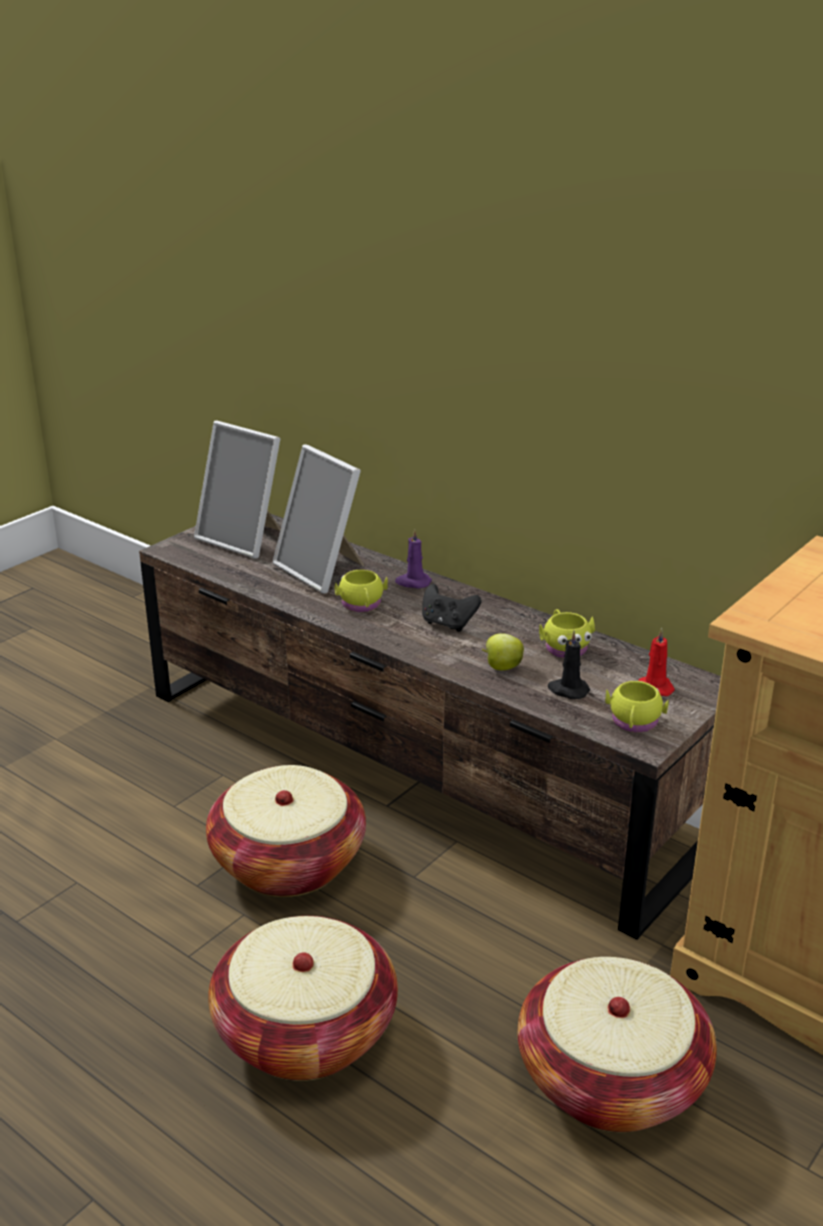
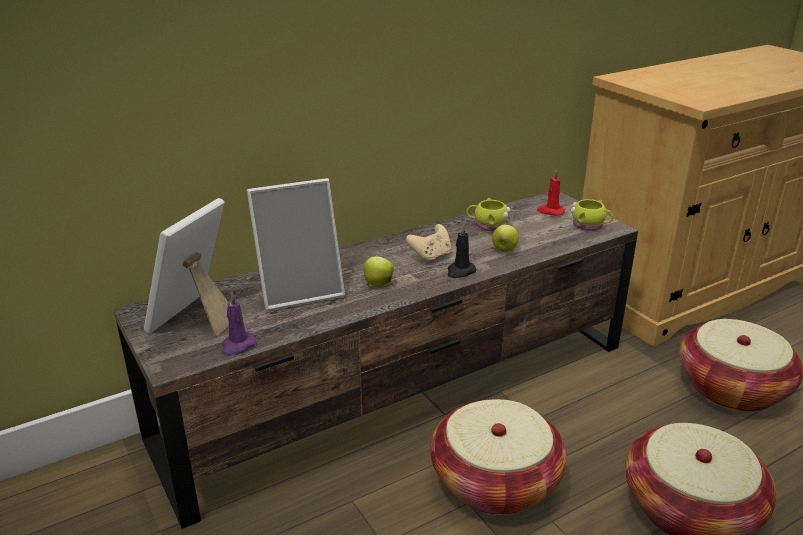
camera: 70 degrees left, 0 degrees up
picture frame [194,421,281,559] -> picture frame turned 150 degrees clockwise [144,198,229,337]
yellow mug [335,570,388,612] -> apple [361,256,394,286]
purple candle [395,528,432,588] -> purple candle moved to [222,293,256,356]
black game controller [422,584,481,632] -> beige game controller [406,224,451,263]
black candle [548,630,590,699] -> black candle moved to [448,224,477,278]

